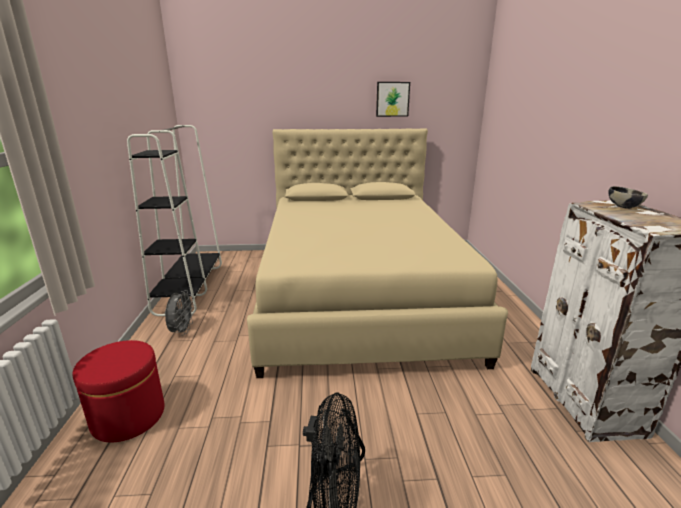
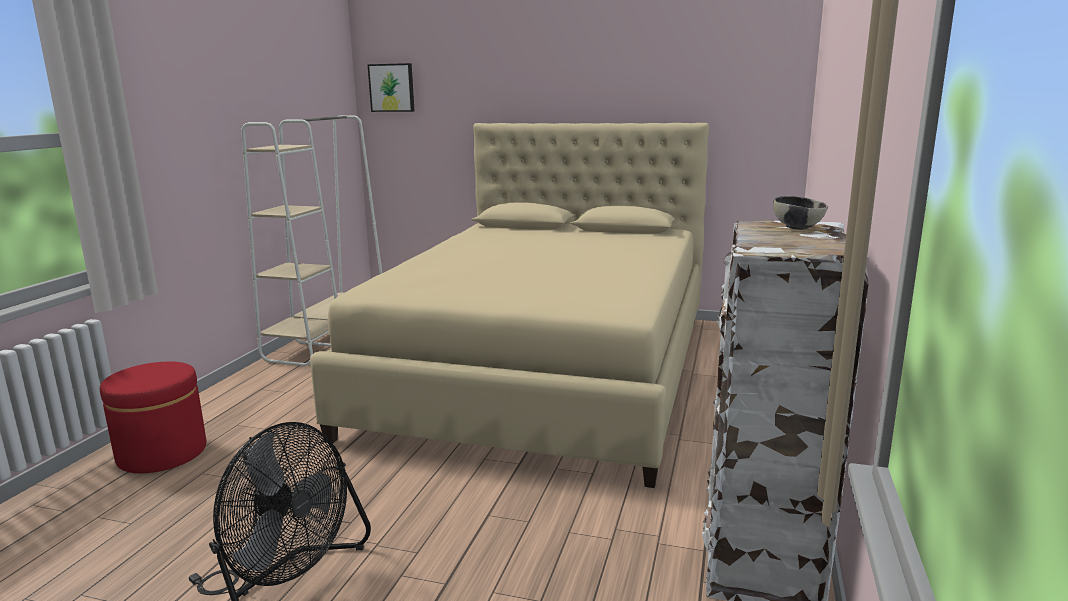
camera: 20 degrees right, 5 degrees down
black clothes rack [127,125,222,316] -> beige clothes rack [241,116,382,366]
grey fan [165,290,195,335] -> none
picture [376,82,410,117] -> picture moved to [367,63,414,112]

